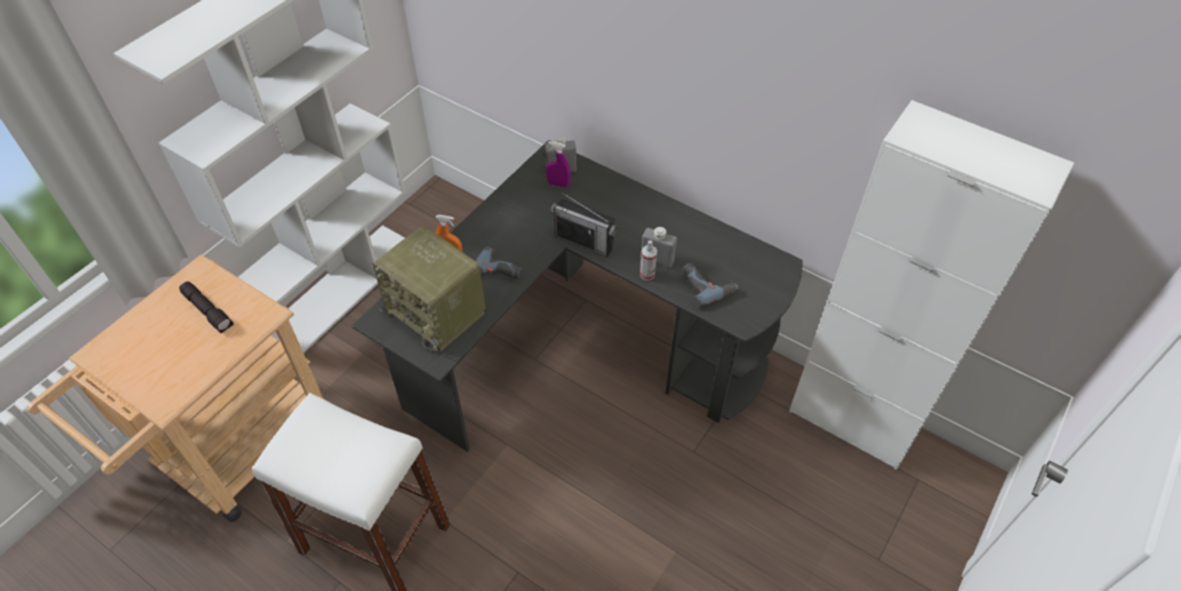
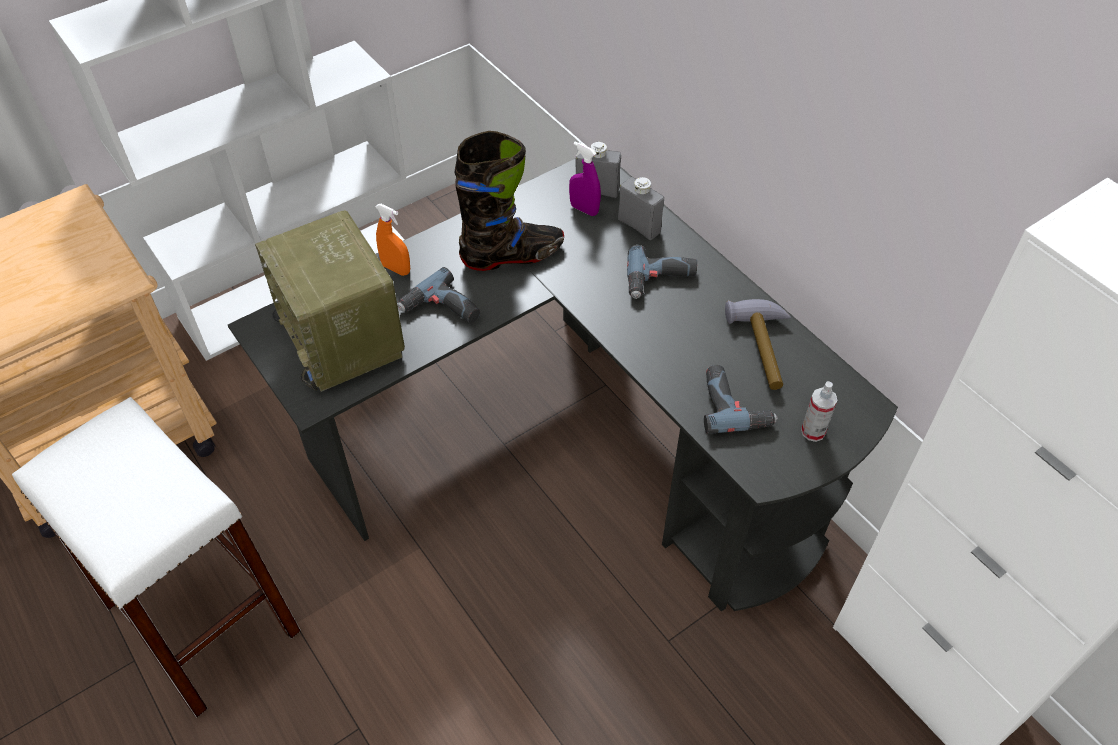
camera: 20 degrees right, 0 degrees up
black flashlight [179,281,233,333] -> none
radio [550,193,617,257] -> none
spray bottle [640,240,657,280] -> spray bottle moved to [801,381,838,442]
grey bottle [641,227,677,268] -> grey bottle moved to [618,177,664,240]
none -> black boot [455,131,564,271]
none -> power drill [627,245,697,299]
none -> hammer [725,299,791,390]

